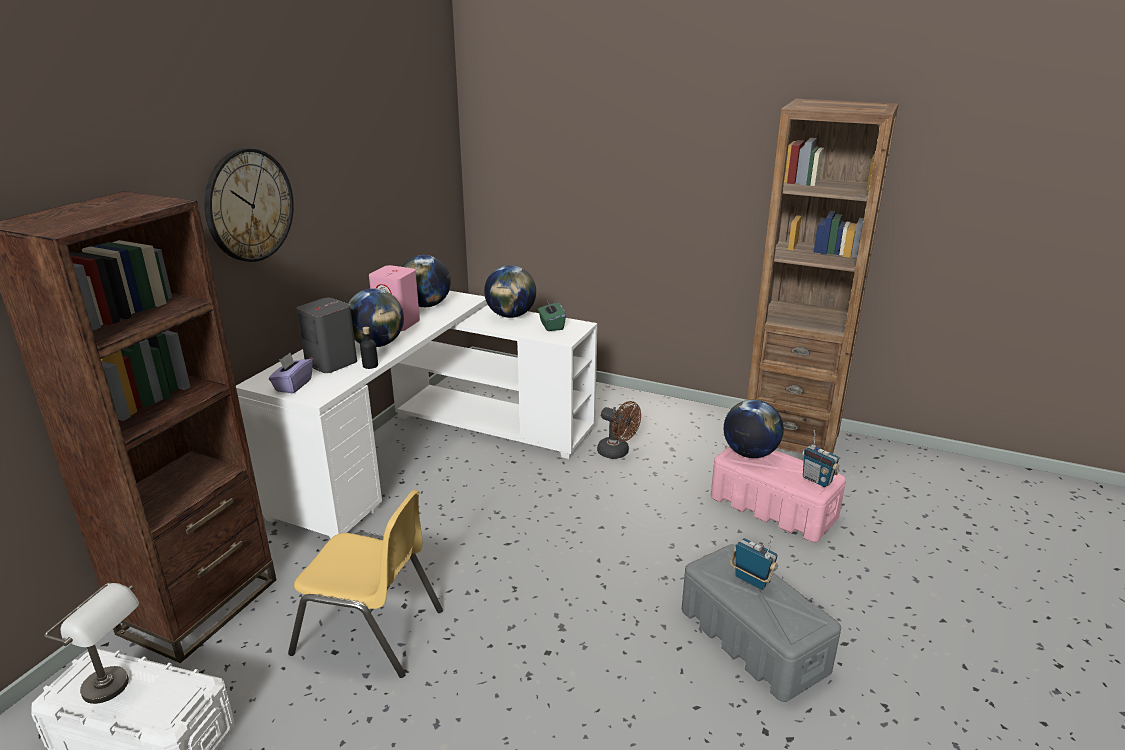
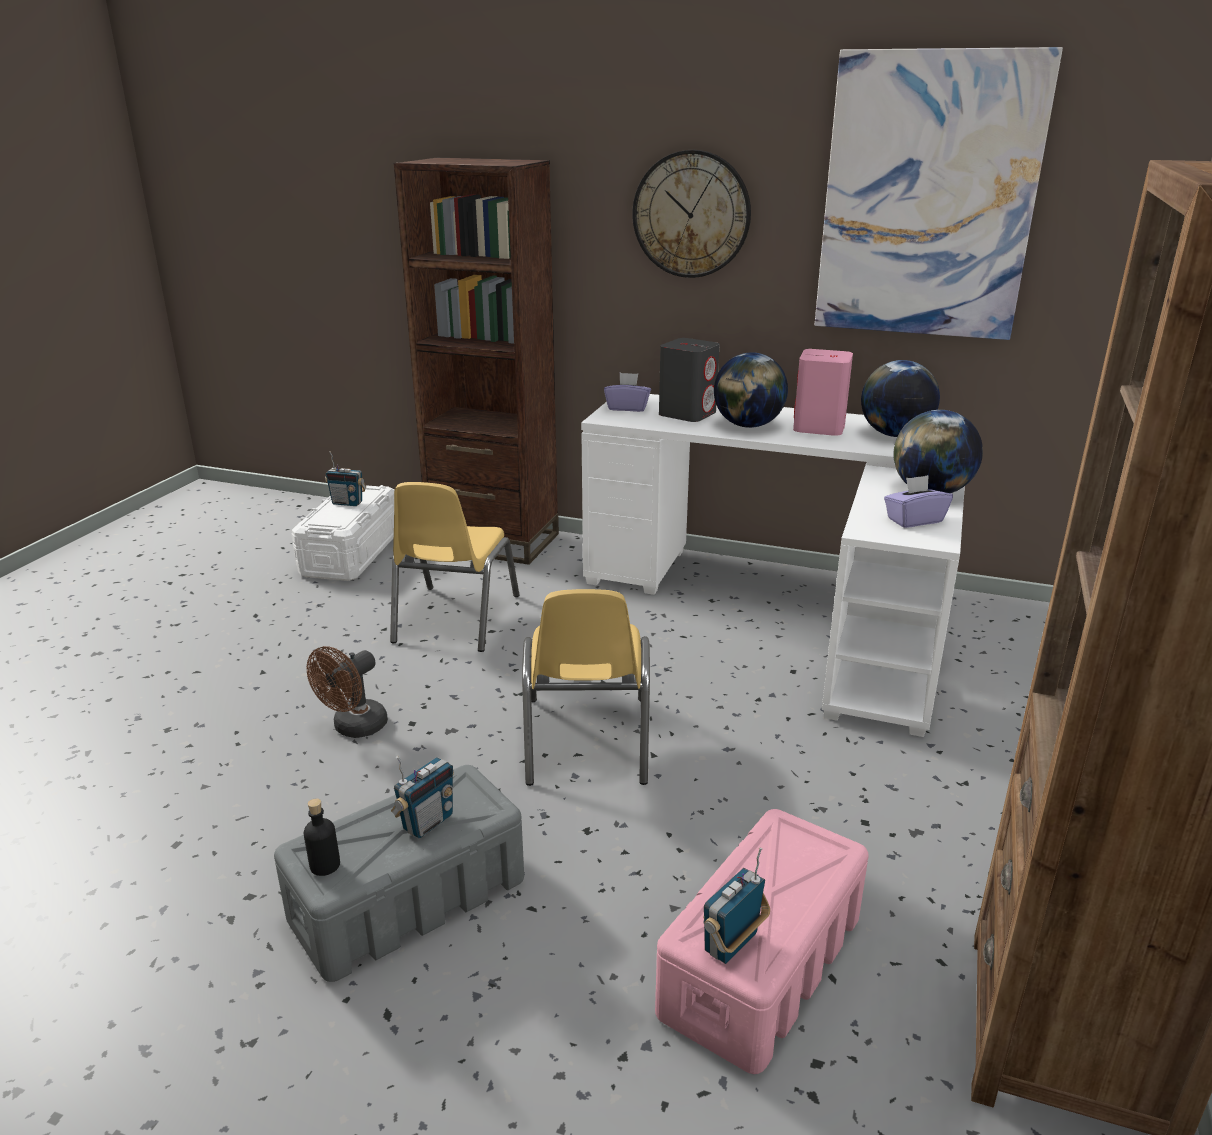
camera: 85 degrees right, 0 degrees up
grey table lamp [44,583,139,704] -> radio [325,451,366,506]
black bottle [360,327,378,369] -> black bottle moved to [304,798,340,876]
green tissue box [538,302,566,331] -> purple tissue box [884,475,953,528]
brown fan [597,401,641,459] -> brown fan moved to [307,646,388,738]
globe [724,400,784,458] -> none
none -> yellow chair [522,589,650,786]
none -> picture [815,47,1063,340]

